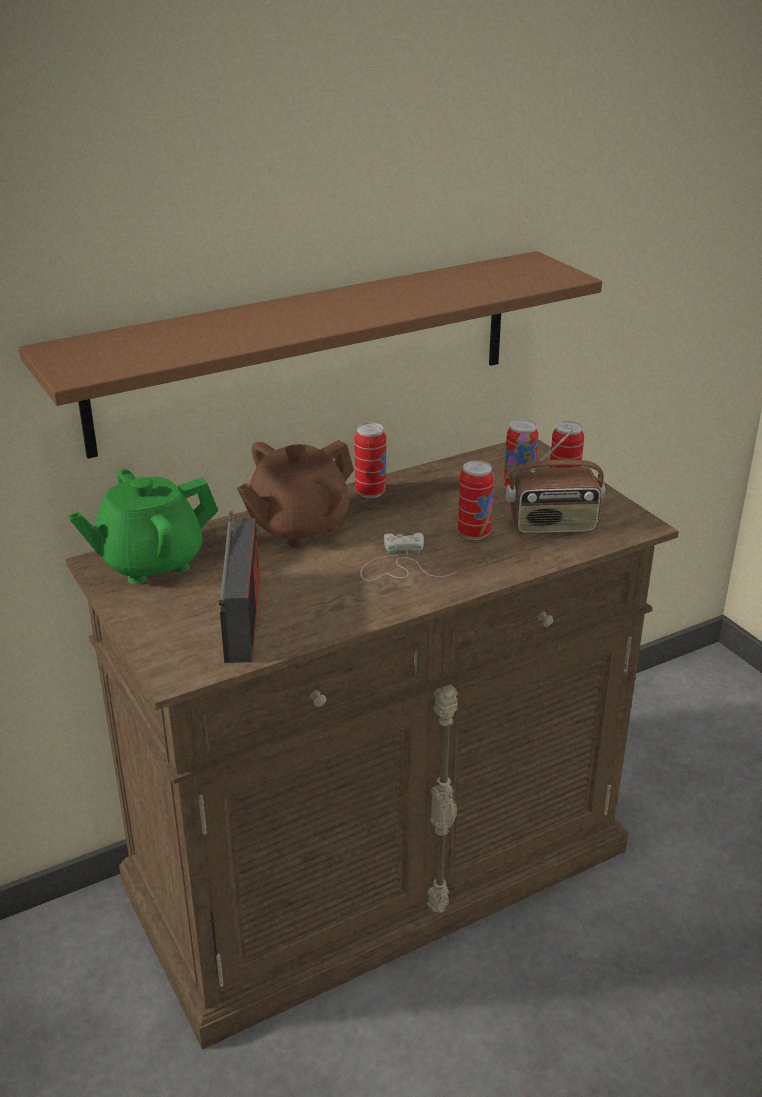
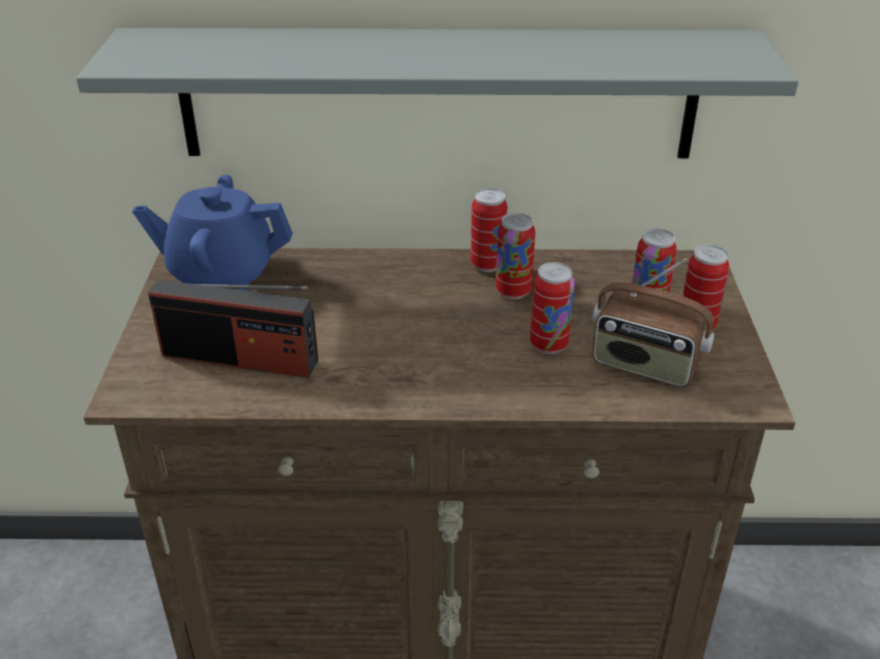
camera: 30 degrees right, 5 degrees up
brown shelf [19,251,602,459] -> grey shelf [77,28,799,158]
green teapot [68,469,218,584] -> blue teapot [132,174,293,291]
radio [219,510,260,663] -> radio turned 75 degrees clockwise [148,279,318,378]
brown teapot [237,440,354,547] -> none
white game controller [361,533,456,581] -> none
none -> can [496,213,535,299]

